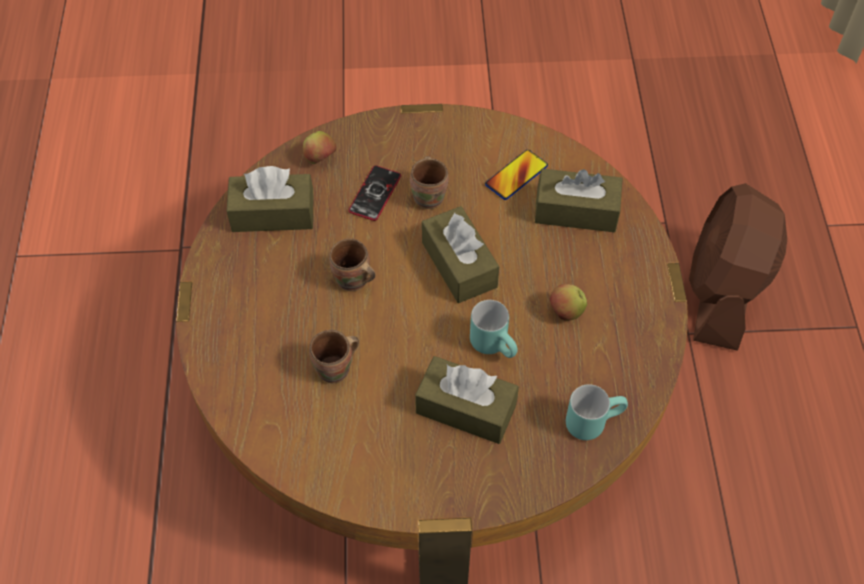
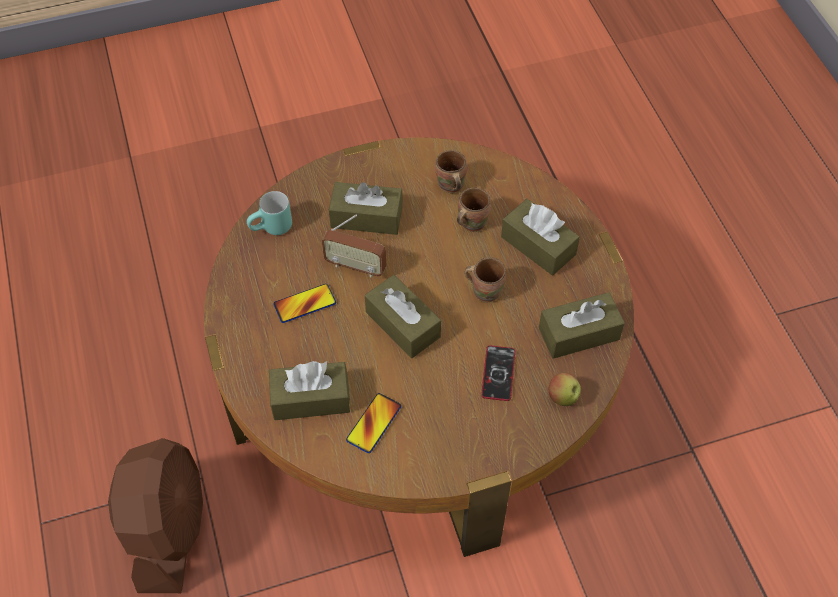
camera: 165 degrees right, 0 degrees up
brown mug [410,156,449,209] -> brown mug moved to [435,150,467,193]
turquoise mug [470,300,518,358] -> radio [322,215,386,277]
apple [550,284,587,321] -> phone [273,284,336,323]
none -> brown tissue box [501,199,580,275]

